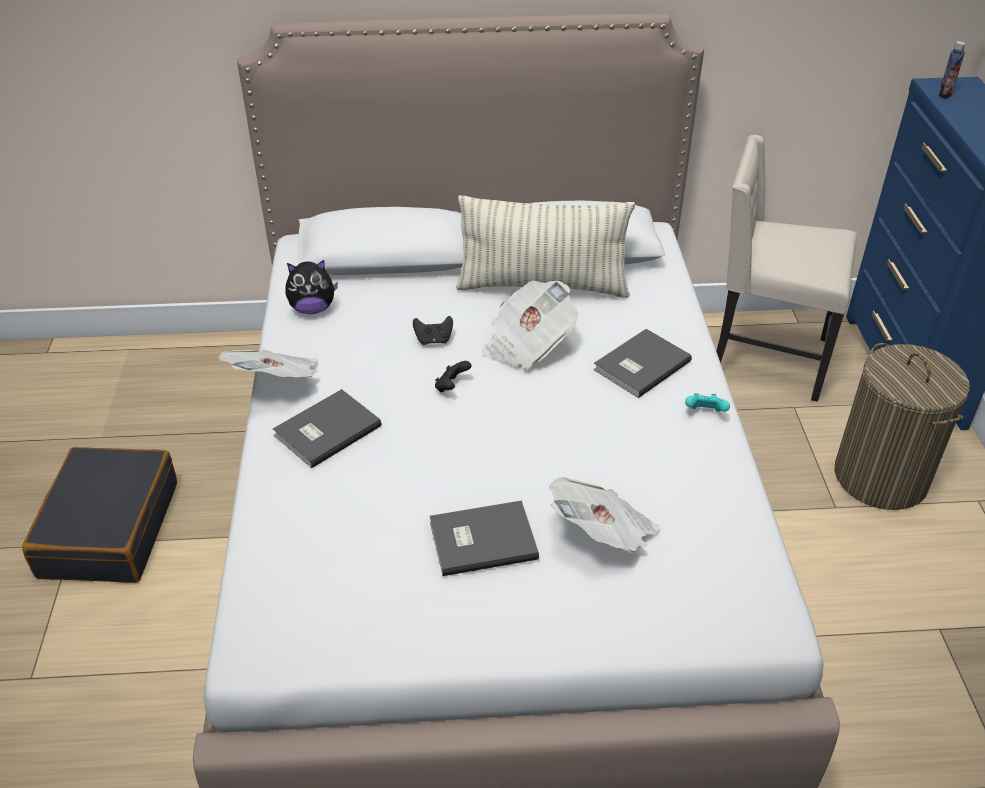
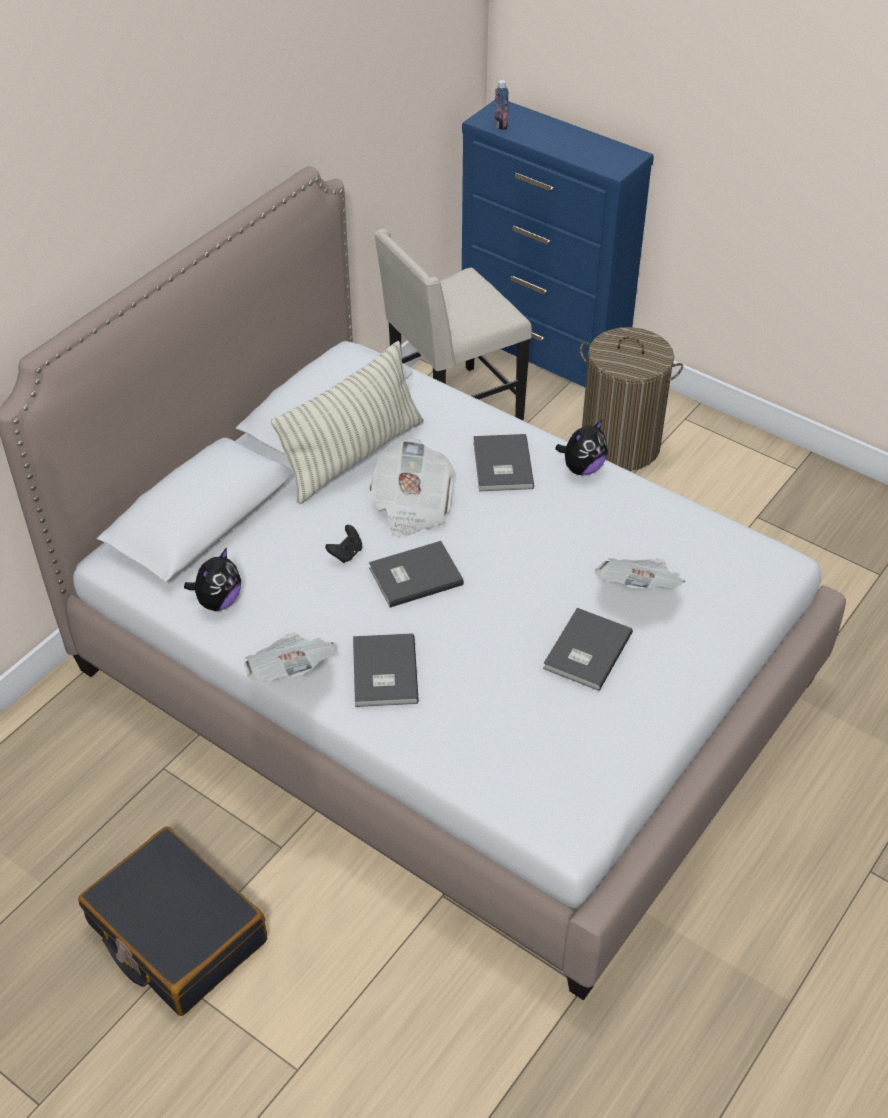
camera: 50 degrees left, 5 degrees up
black game controller [435,361,471,392] -> grey book [369,541,464,608]
turquoise game controller [685,393,730,412] -> plush toy [555,419,608,476]

